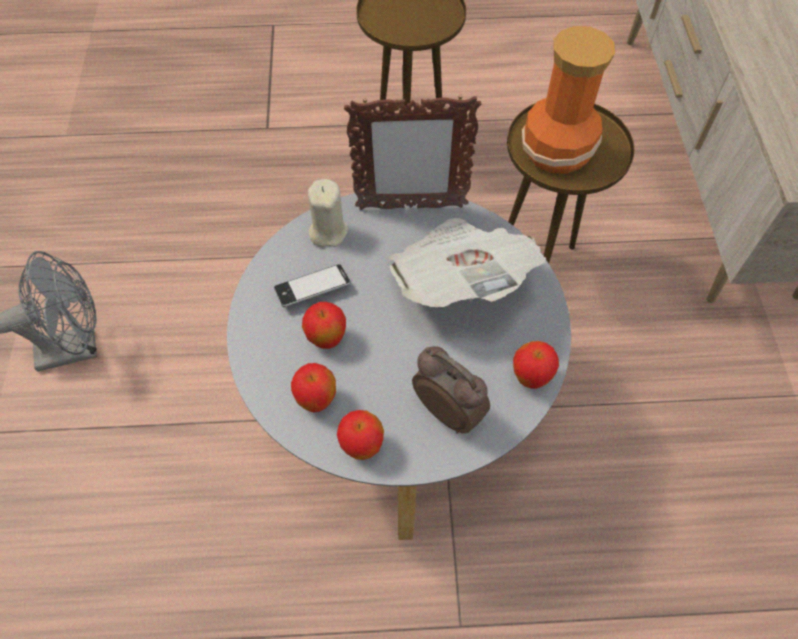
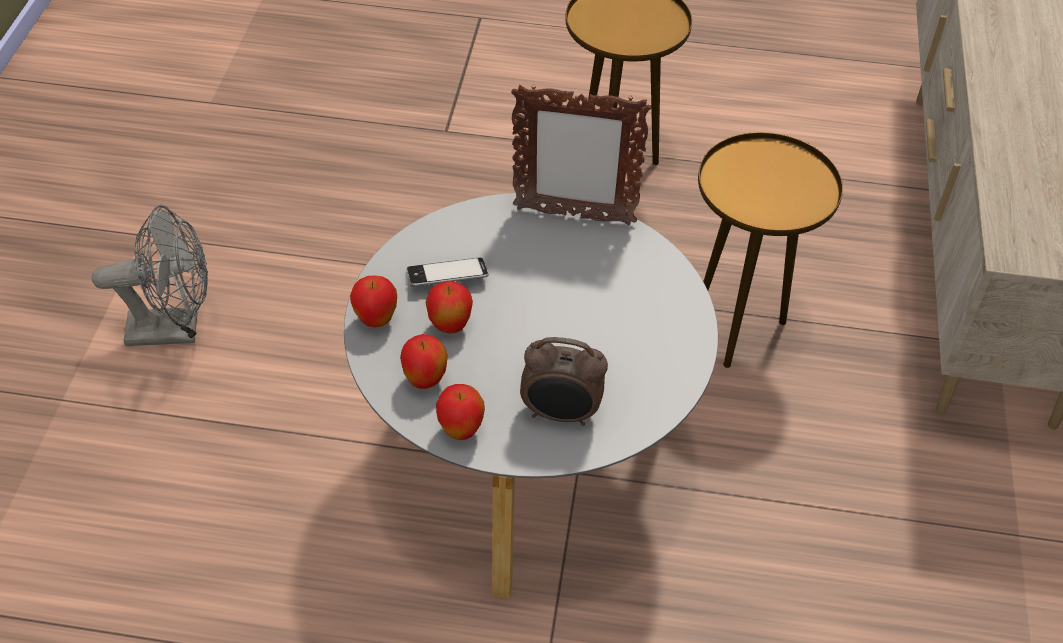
camera: 10 degrees right, 10 degrees down
beige candle [308,179,348,247] -> none
newspaper [388,218,546,307] -> none
alarm clock [412,346,490,434] -> alarm clock turned 135 degrees clockwise [520,337,608,426]
apple [513,341,559,389] -> apple moved to [350,275,397,328]
vase [522,26,615,174] -> none

